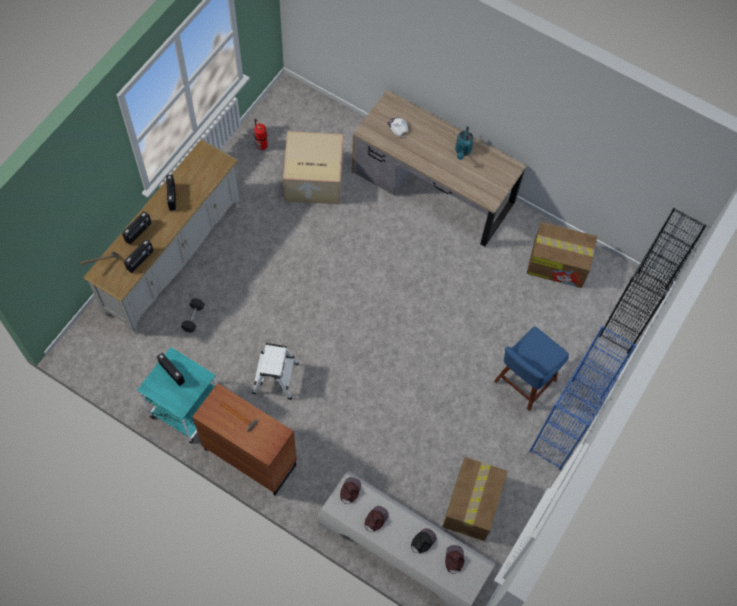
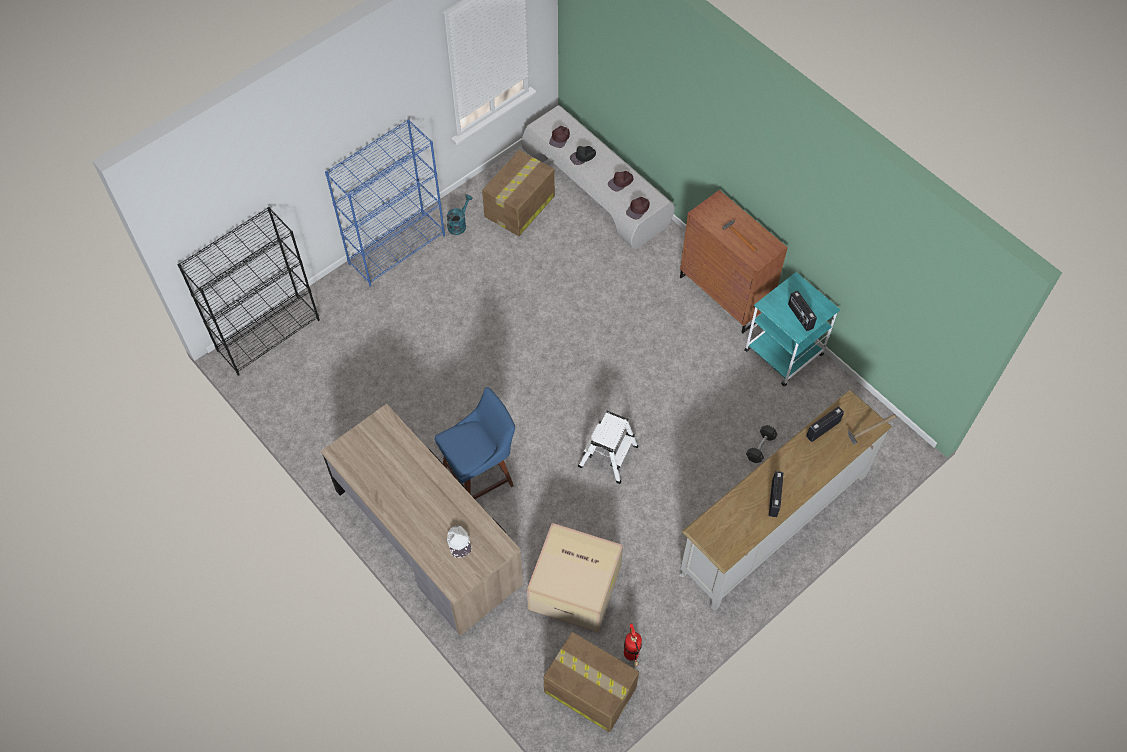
camera: 160 degrees left, 5 degrees down
radio [122,211,151,245] -> none
white step ladder [252,343,299,400] -> white step ladder moved to [578,411,639,484]
turquoise watering can [455,126,474,160] -> turquoise watering can moved to [447,195,473,235]
blue stool [494,326,569,411] -> blue stool moved to [435,387,515,499]
cardboard box [526,222,597,288] -> cardboard box moved to [544,632,639,733]

